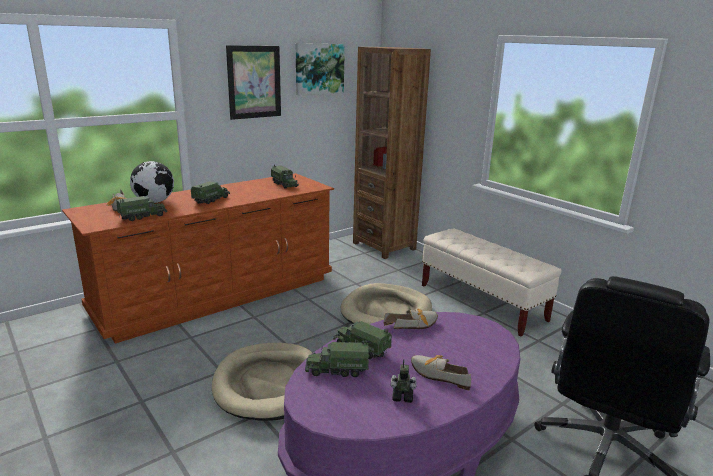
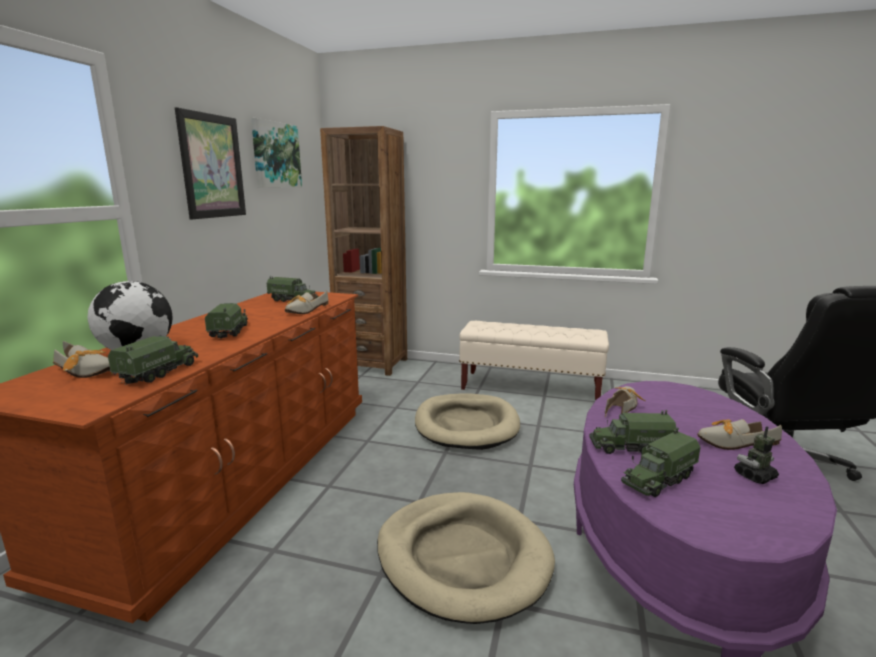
camera: 35 degrees left, 5 degrees down
none -> shoe [285,290,329,314]

